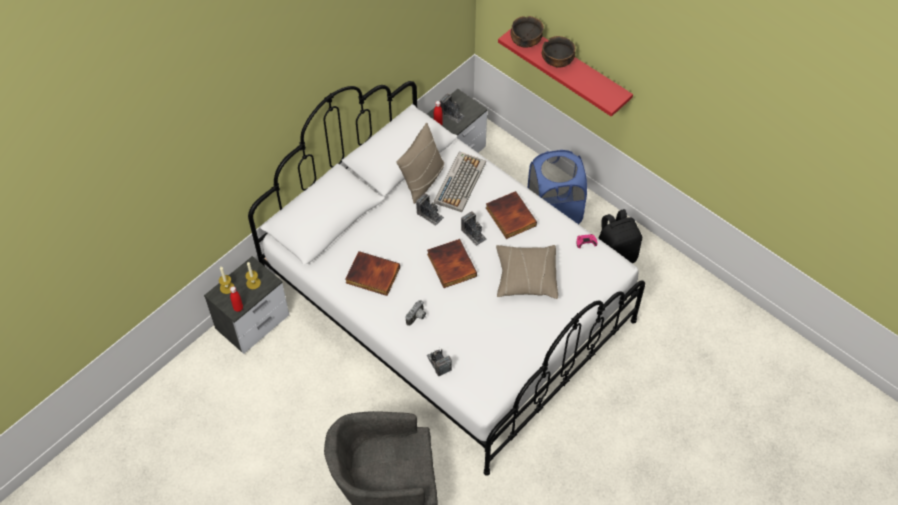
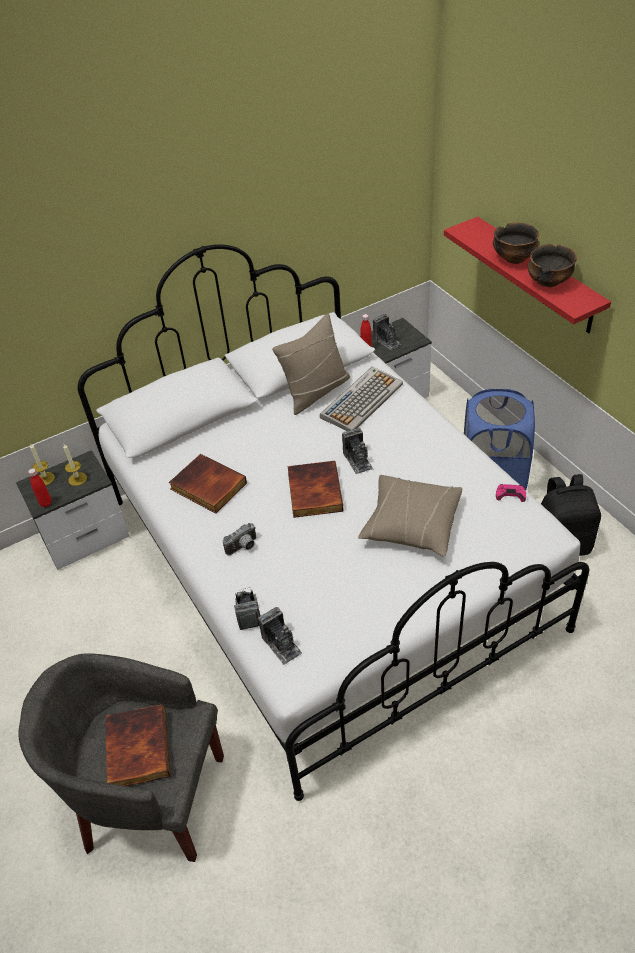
camera: 20 degrees right, 10 degrees down
camera [416,193,444,226] -> camera moved to [258,607,302,665]
book [486,191,537,239] -> book moved to [105,704,170,786]
bowl [510,16,544,48] -> bowl moved to [528,244,577,287]

